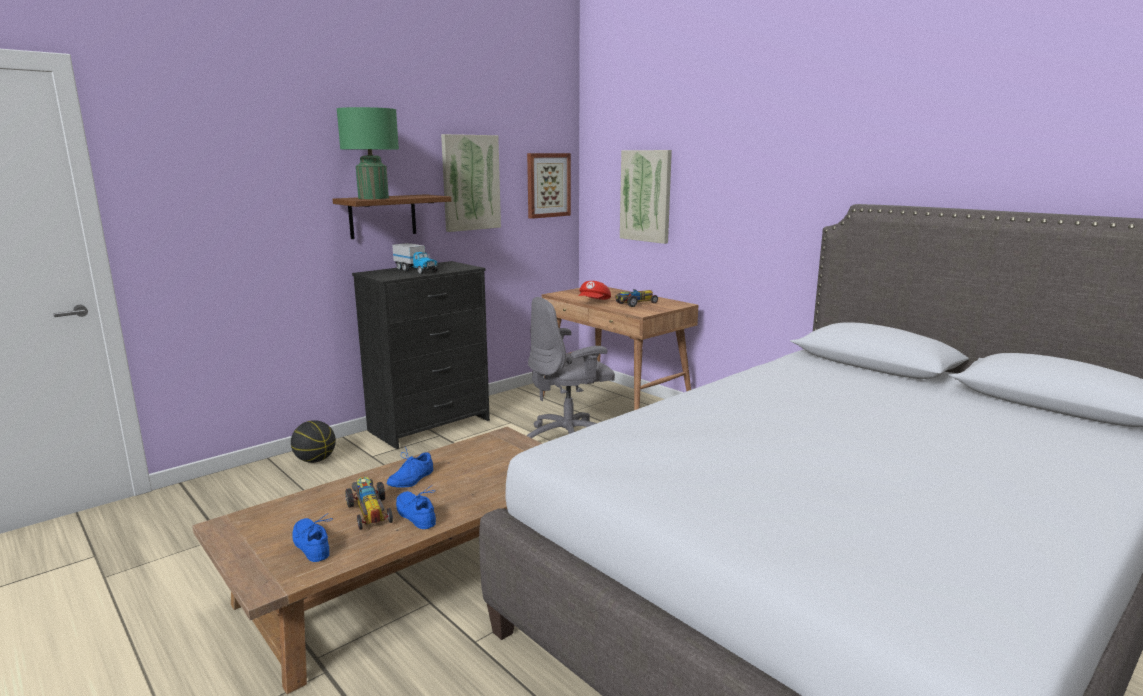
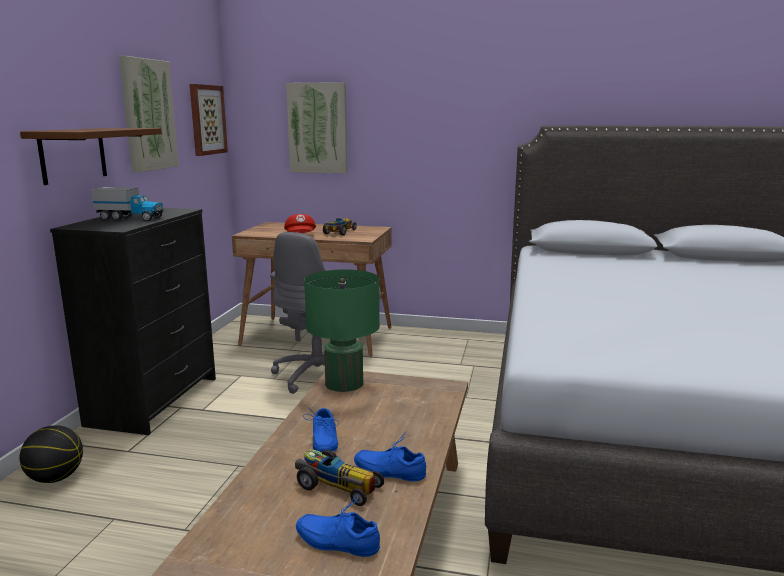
camera: 35 degrees left, 0 degrees up
green table lamp [337,107,399,199] -> green table lamp moved to [304,270,380,392]

